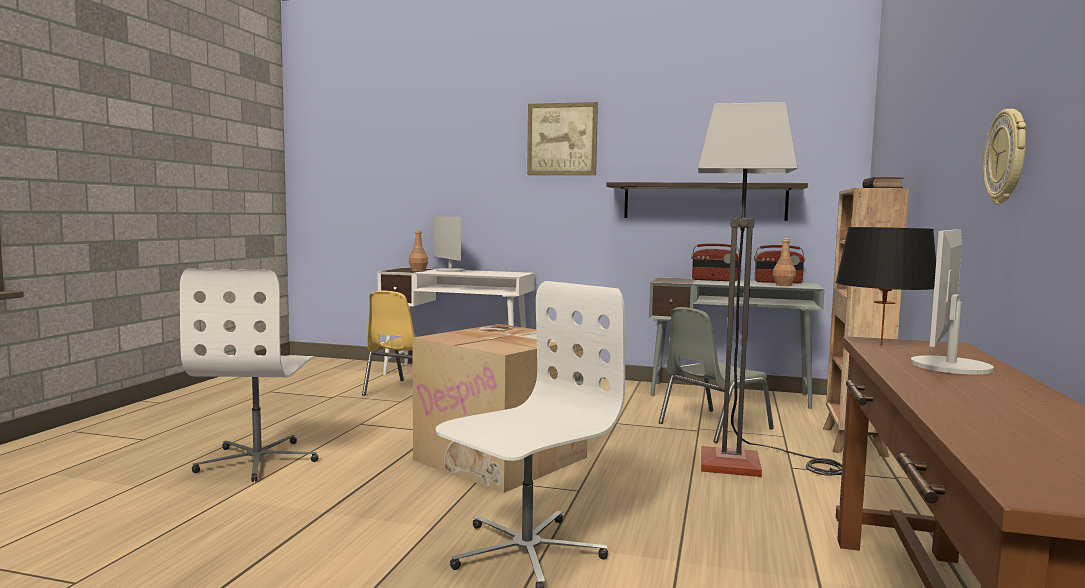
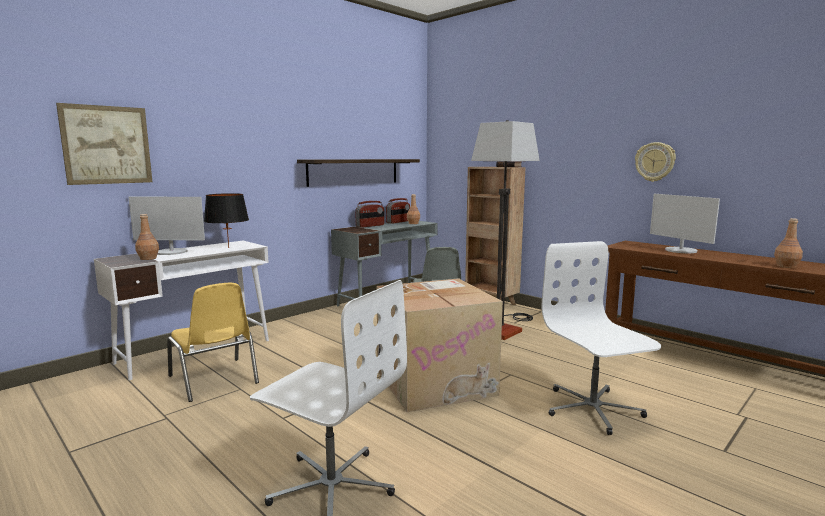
camera: 60 degrees left, 5 degrees up
picture [527,102,598,175] -> picture moved to [56,103,152,185]
black table lamp [835,227,936,346] -> black table lamp moved to [204,193,249,248]
none -> brown bottle [774,218,803,268]

